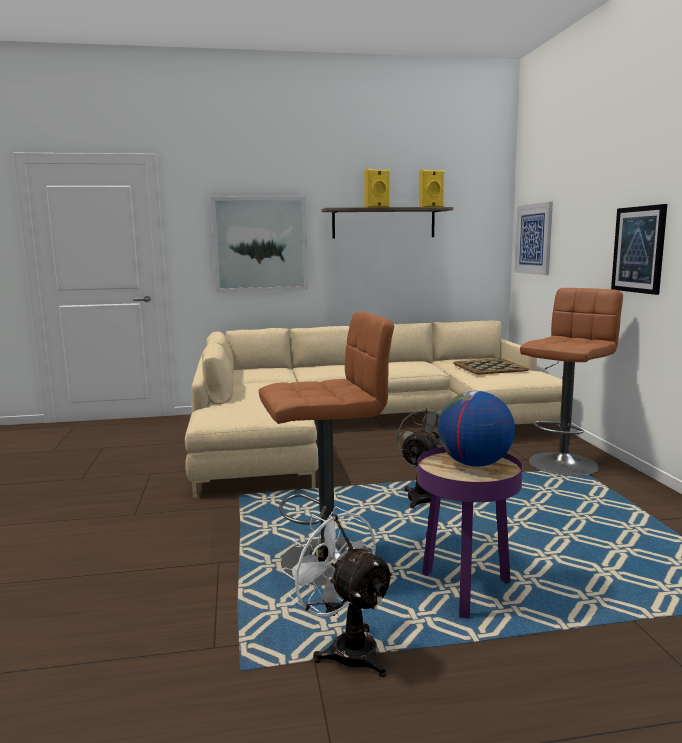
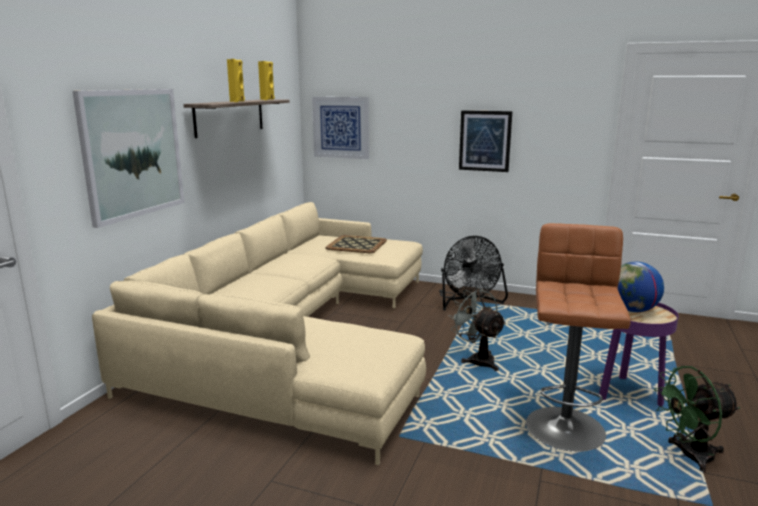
camera: 60 degrees left, 5 degrees up
white fan [282,507,395,677] -> green fan [654,366,740,473]
brown stool [520,288,623,476] -> black fan [439,236,508,310]

